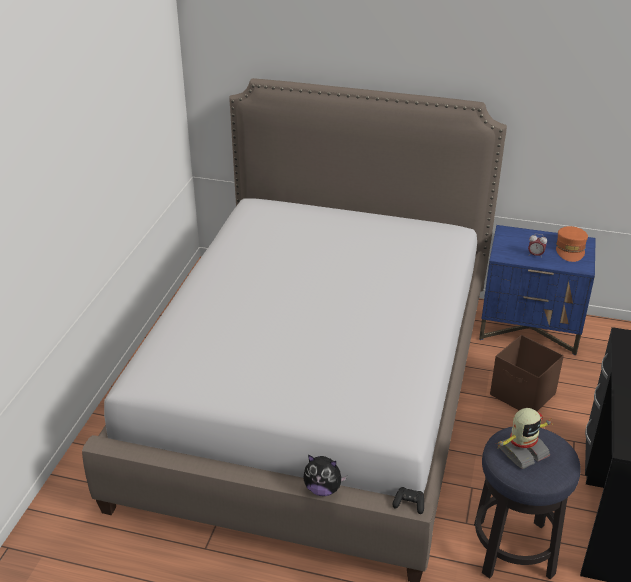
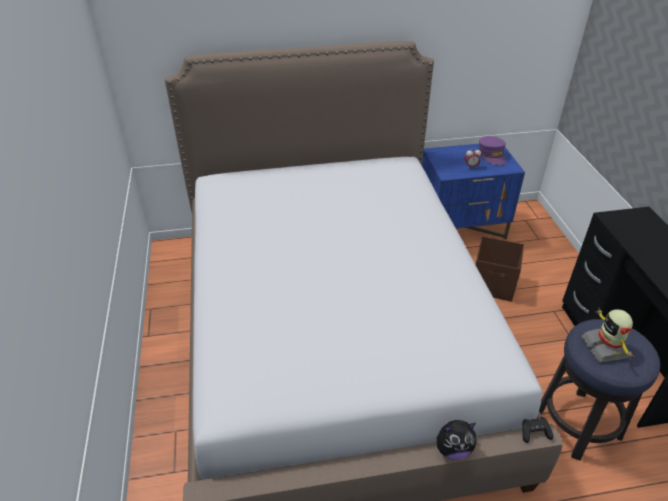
camera: 25 degrees left, 5 degrees up
toy robot [498,408,552,469] -> toy robot turned 135 degrees clockwise [581,308,635,362]
orange cap [556,226,588,262] -> purple cap [479,136,506,165]

